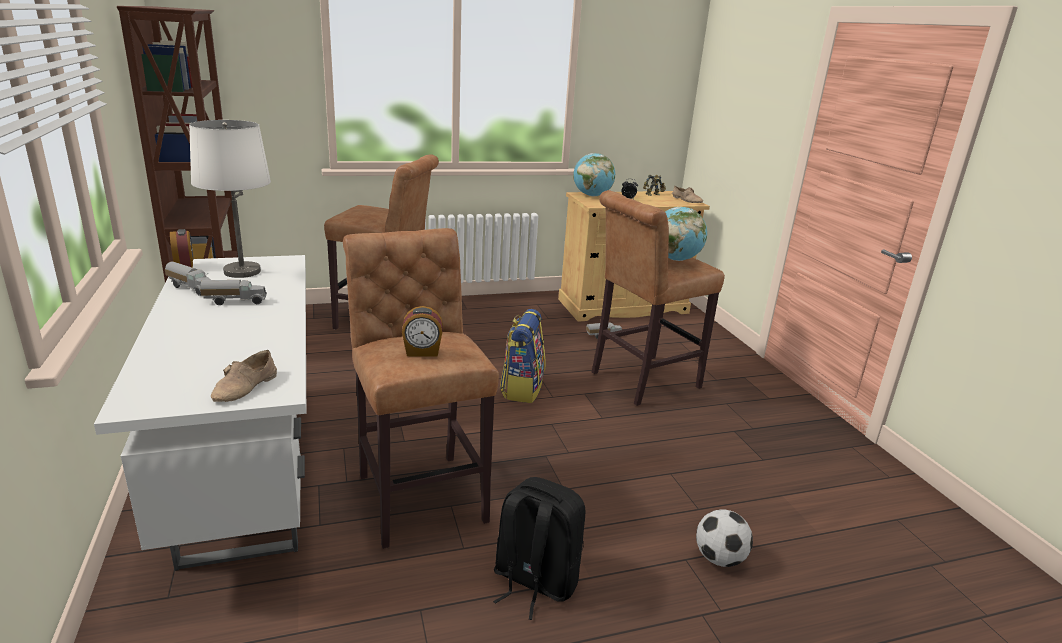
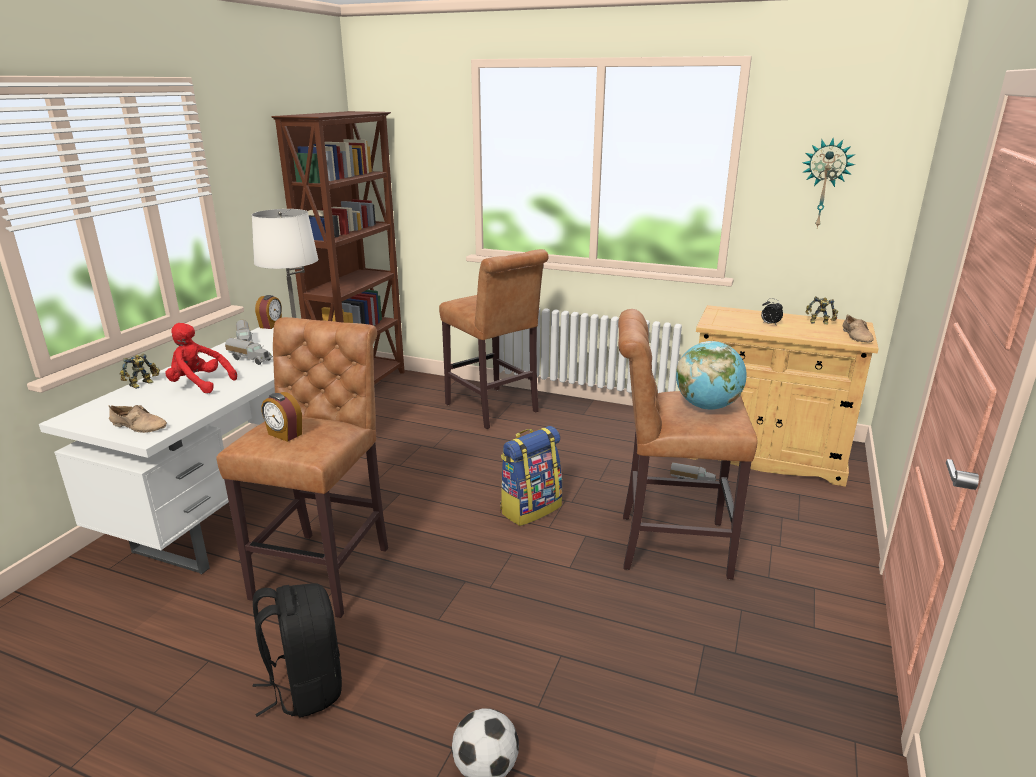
camera: 40 degrees right, 0 degrees up
beige shoe [211,350,277,402] -> beige shoe turned 135 degrees counterclockwise [108,405,167,433]
globe [573,153,615,196] -> none
none -> toy robot [120,353,160,389]
none -> red plush toy [165,323,237,393]
none -> wall clock [802,138,855,228]

